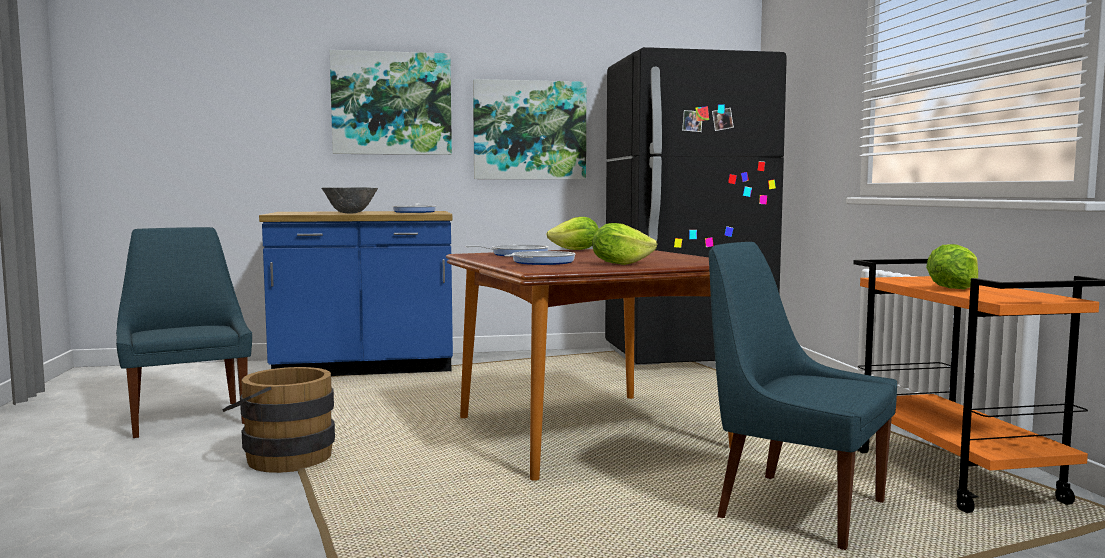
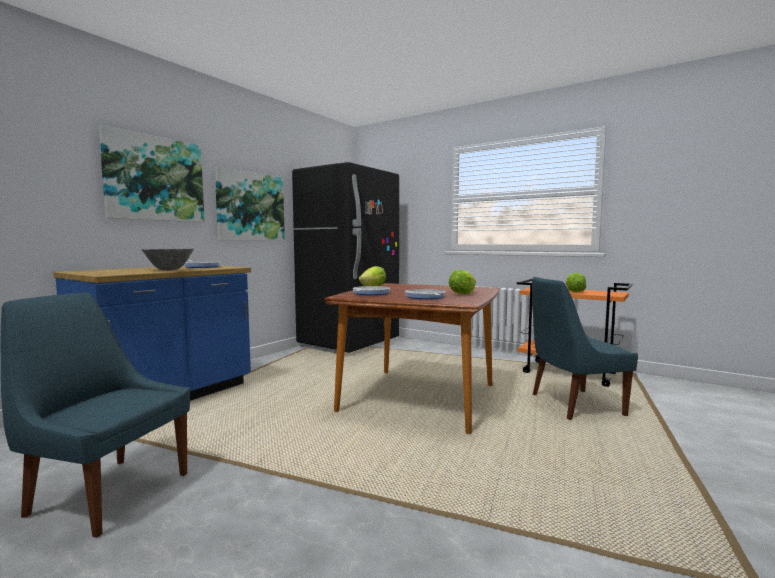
camera: 45 degrees left, 0 degrees up
brown bucket [222,367,335,473] -> none

